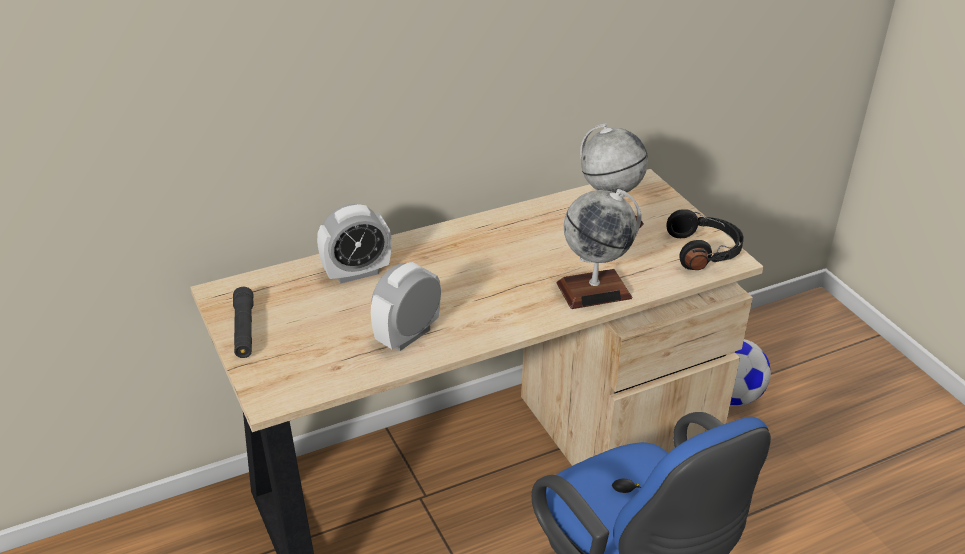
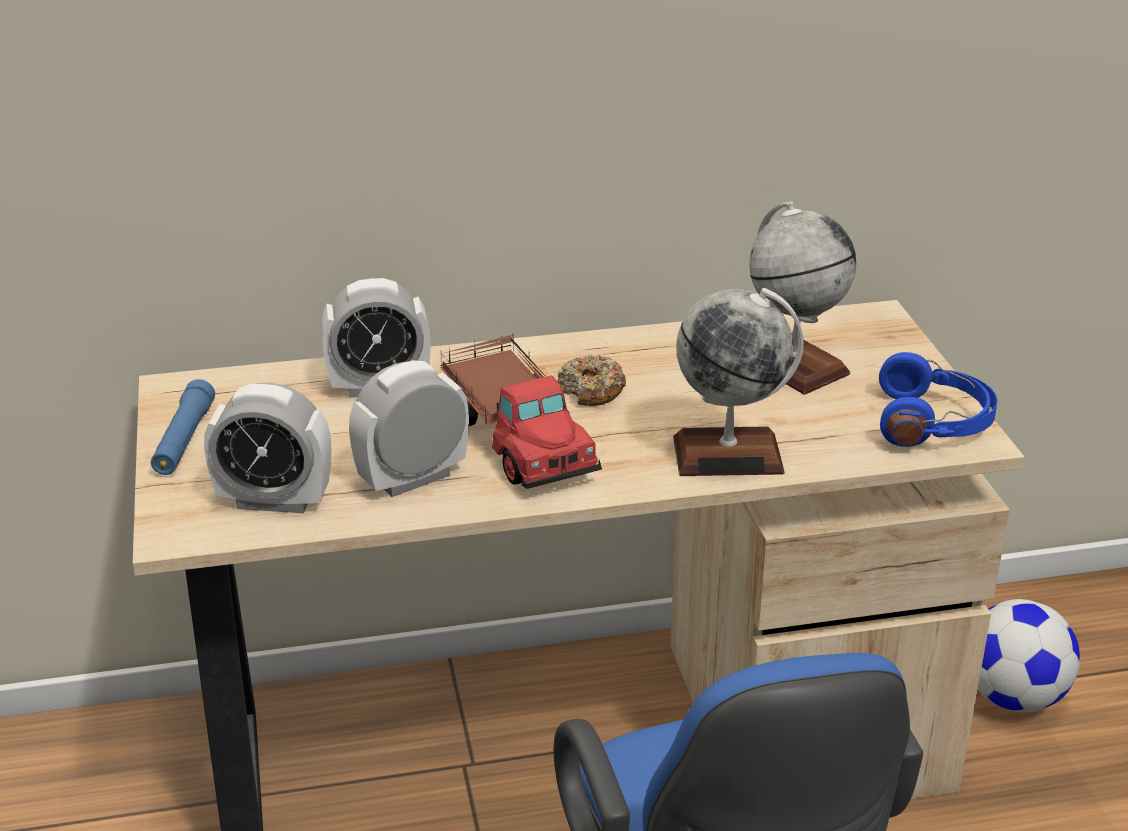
camera: 15 degrees right, 5 degrees down
black flashlight [233,287,253,358] -> blue flashlight [151,379,215,475]
black headphones [667,209,744,270] -> blue headphones [879,352,998,447]
none -> alarm clock [204,382,331,513]
none -> toy truck [440,335,602,489]
none -> donut [558,354,626,406]

